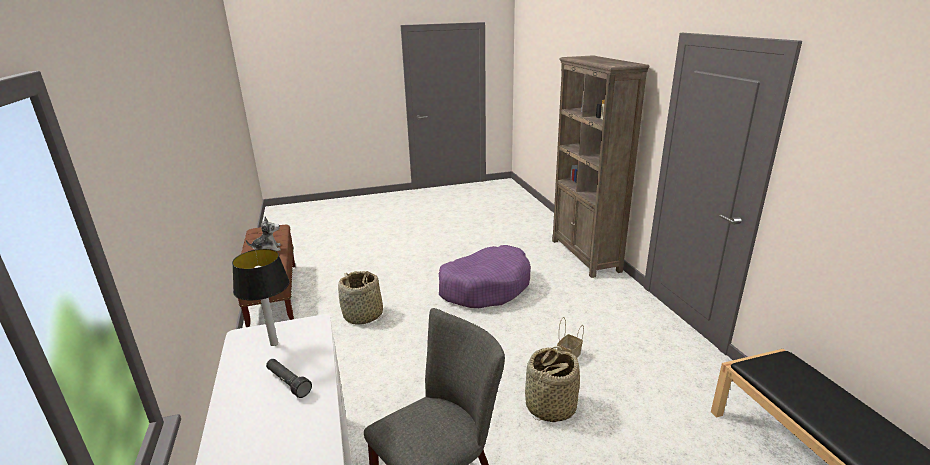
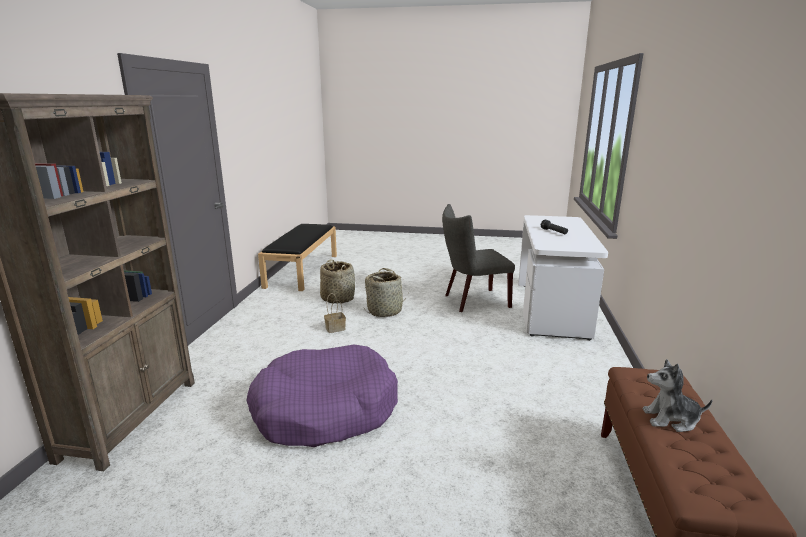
camera: 155 degrees left, 5 degrees down
table lamp [232,249,290,346] -> none
basket [338,271,383,325] -> basket moved to [320,259,355,303]

